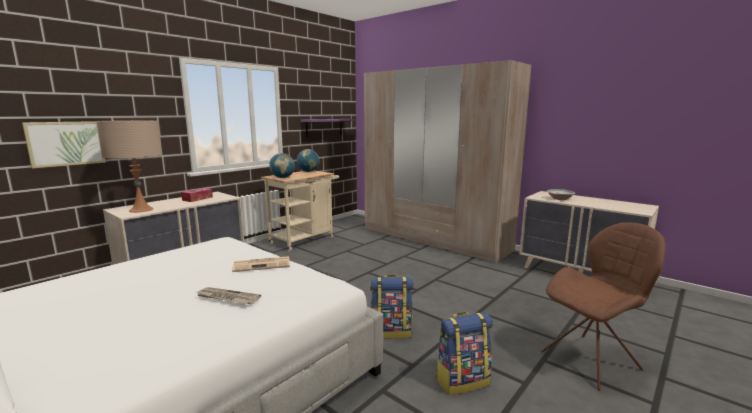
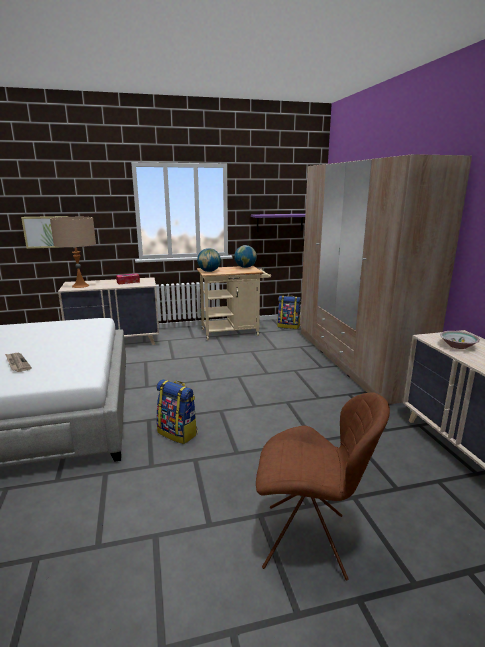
camera: 35 degrees right, 5 degrees up
newspaper [232,256,290,272] -> none
backpack [436,312,493,395] -> backpack moved to [278,295,301,329]

